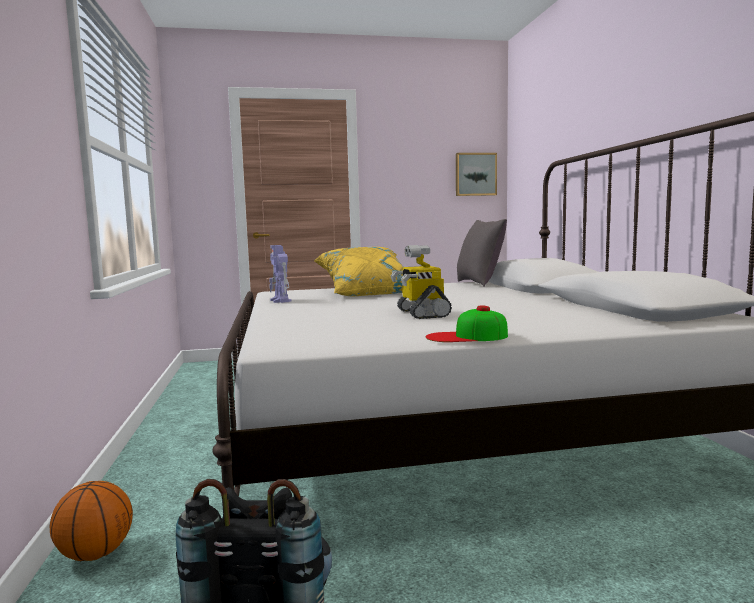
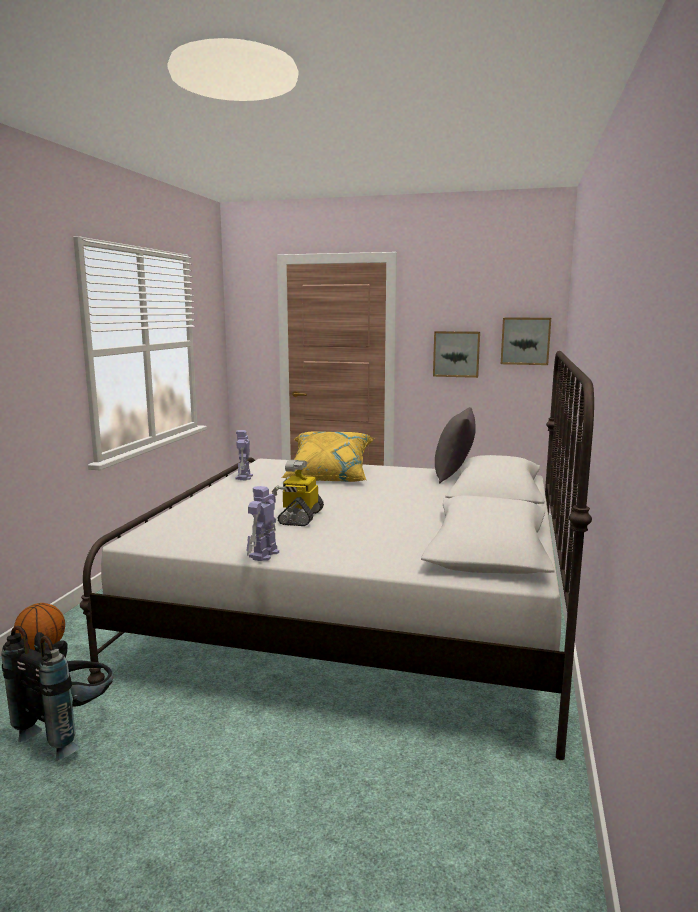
camera: 25 degrees right, 5 degrees up
cap [426,305,508,342] -> toy robot [246,486,279,561]
none -> picture [433,331,480,378]

